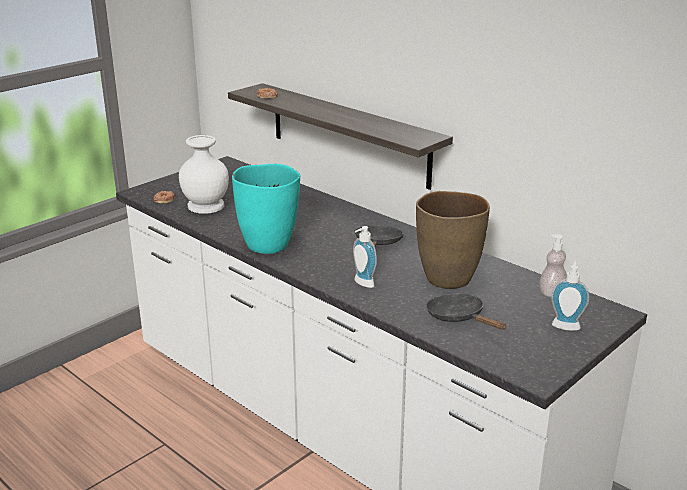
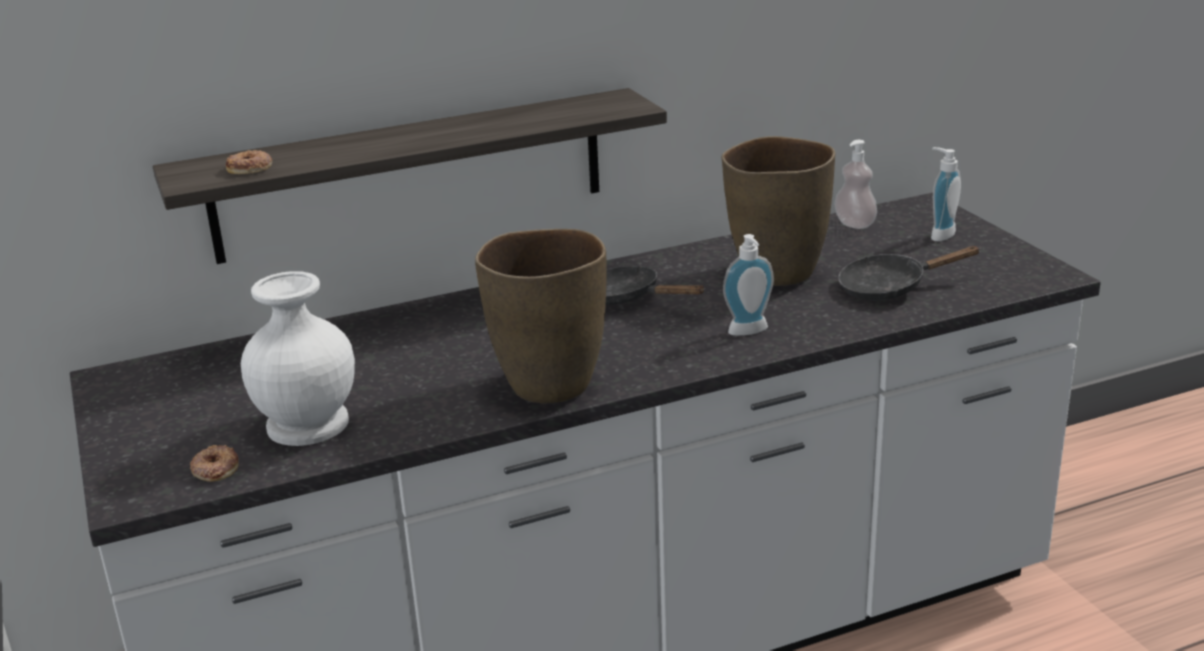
camera: 65 degrees left, 0 degrees up
turquoise vase [232,164,300,254] -> brown vase [475,229,607,403]

